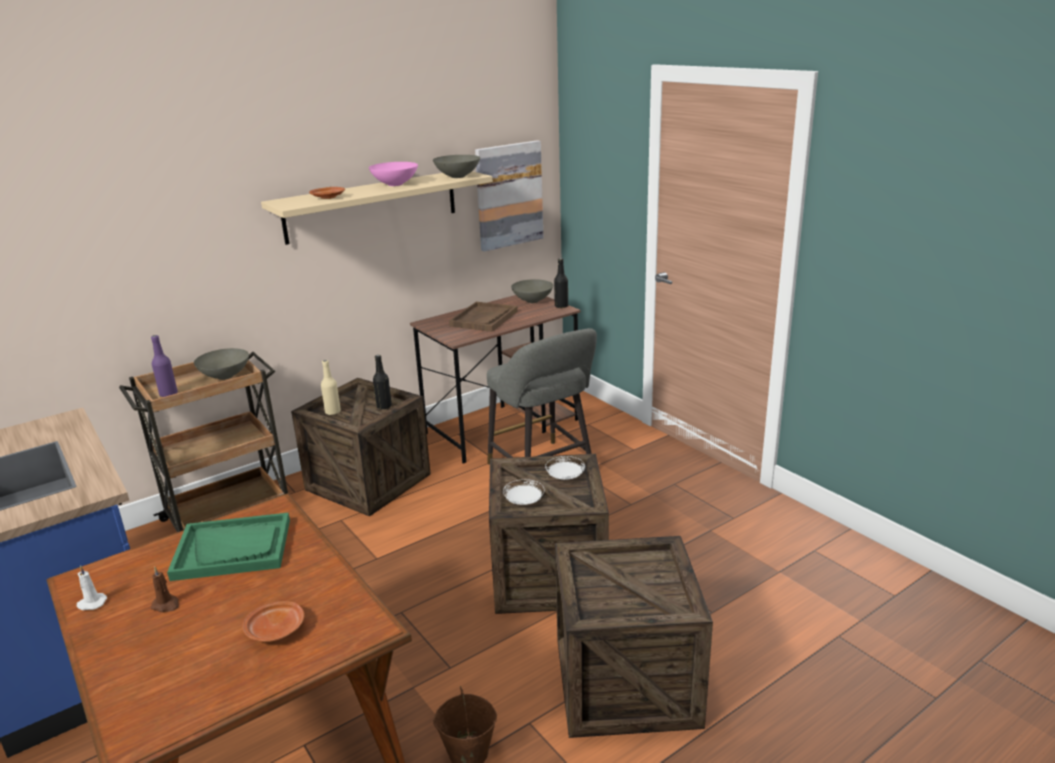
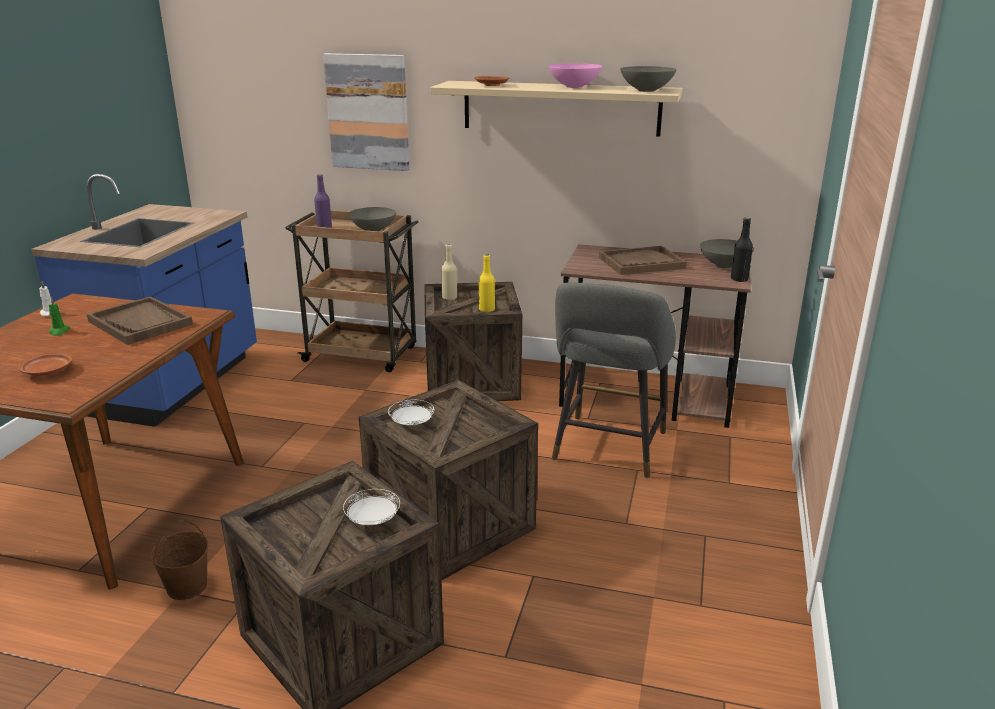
camera: 50 degrees right, 0 degrees up
brown candle [151,567,179,612] -> green candle [49,297,70,336]
green tray [167,513,290,581] -> brown tray [87,296,193,345]
black bottle [373,355,392,409] -> yellow bottle [479,254,495,312]
picture [475,140,543,252] -> picture moved to [323,53,410,171]
white plate [545,456,585,480] -> white plate moved to [343,489,400,525]

